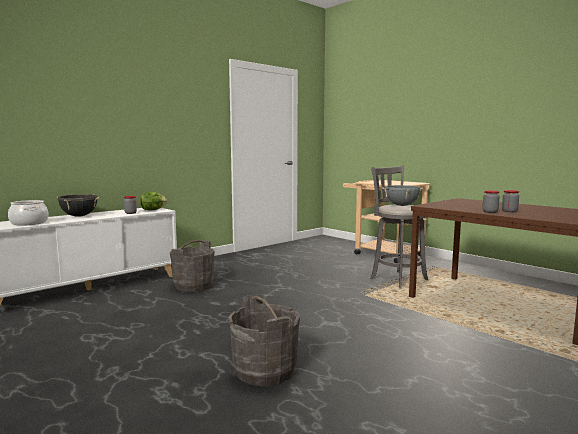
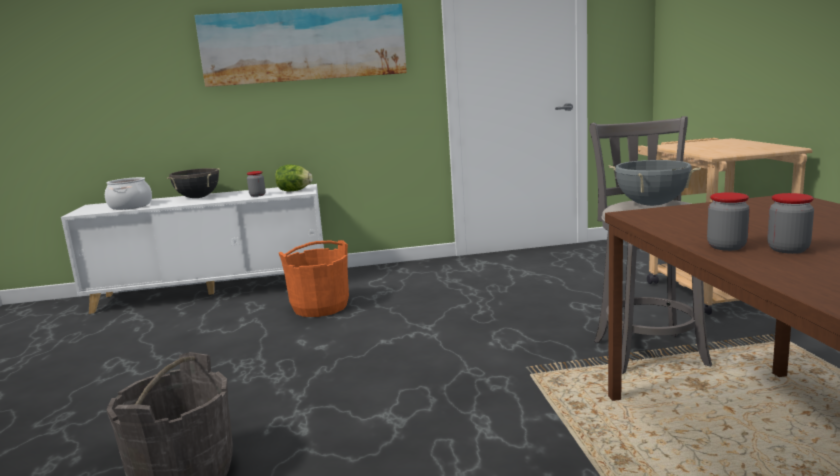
camera: 35 degrees right, 5 degrees up
grey bucket [170,240,215,292] -> orange bucket [279,240,349,317]
none -> picture [195,4,407,87]

